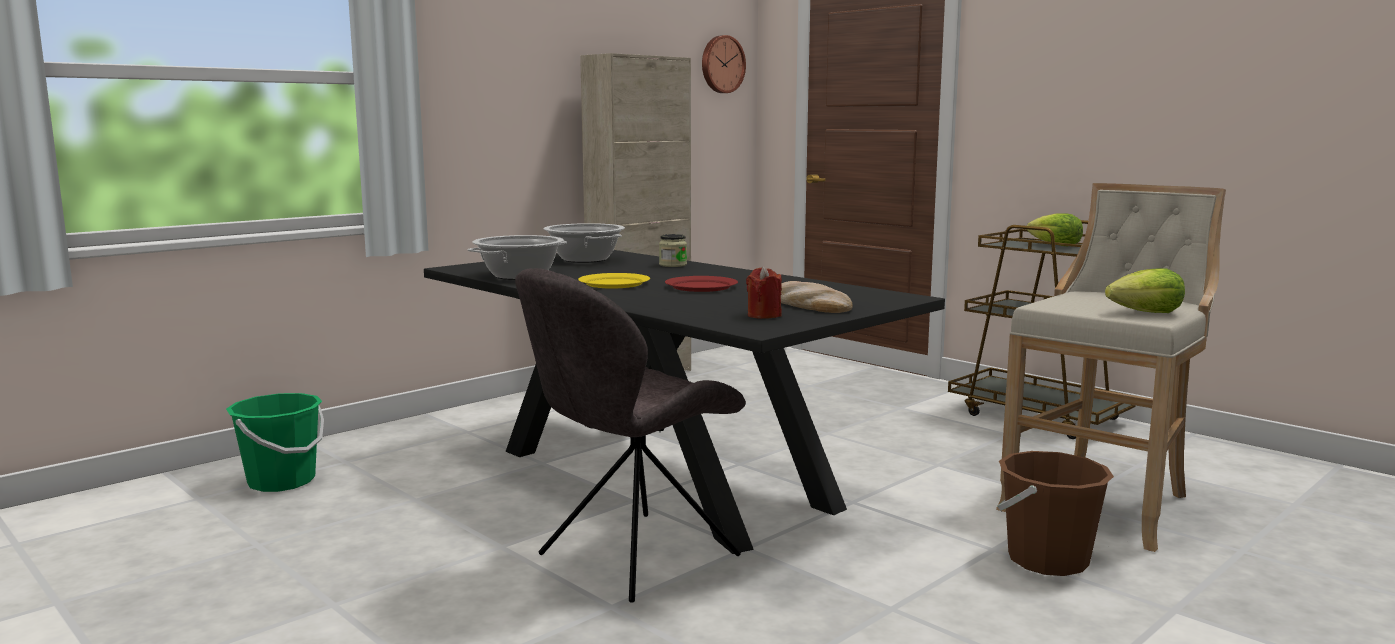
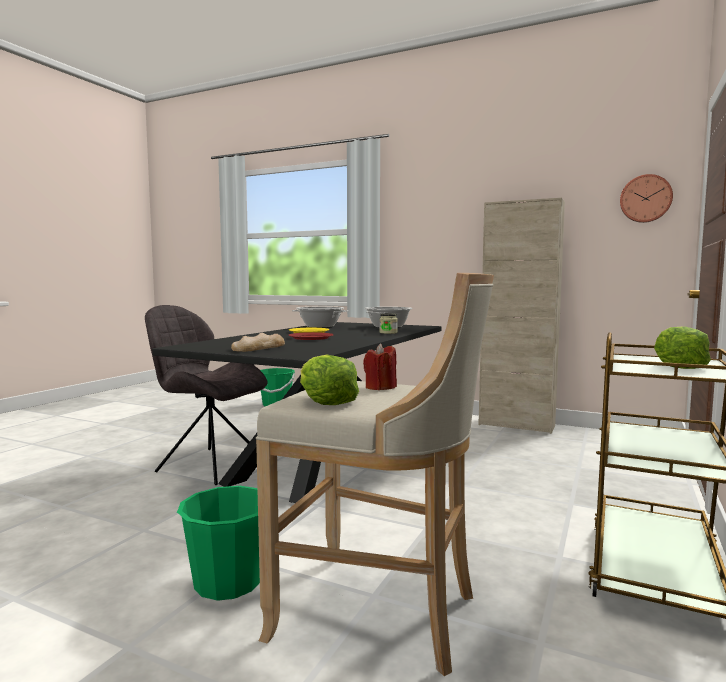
camera: 70 degrees right, 5 degrees down
red candle [746,266,782,319] -> red candle moved to [363,343,397,390]
brown bucket [997,451,1114,576] -> green bucket [177,486,260,601]

